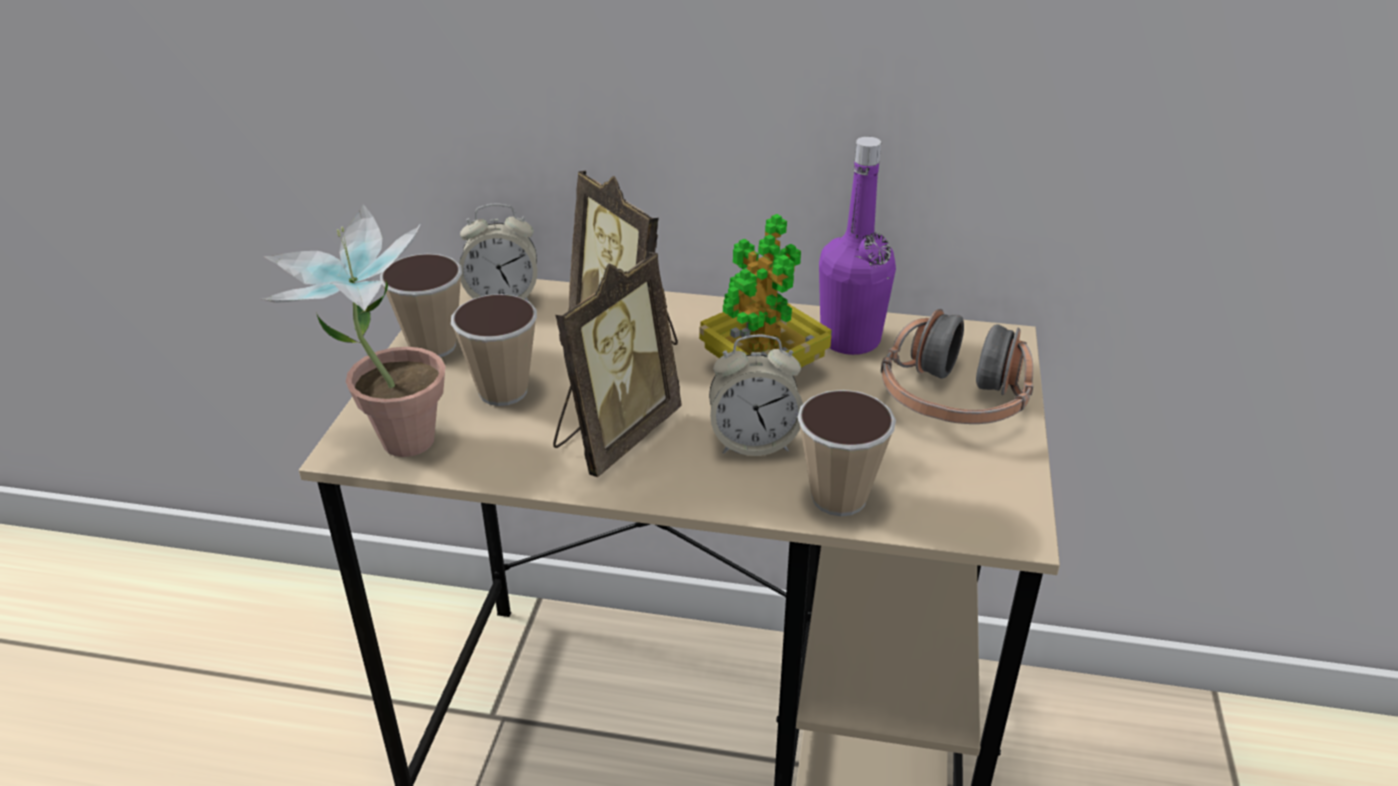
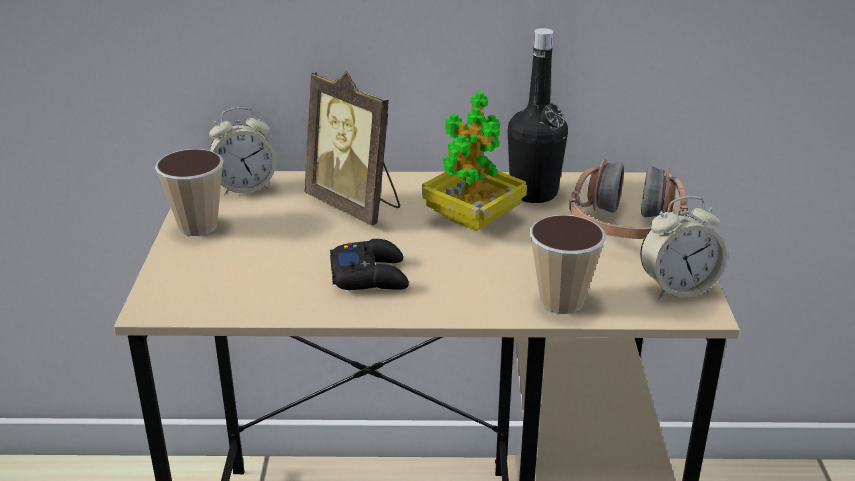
camera: 10 degrees left, 5 degrees down
potted plant [262,204,445,457] -> none
cup [451,294,537,406] -> none
picture frame [553,252,682,477] -> black game controller [330,239,409,290]
alarm clock [709,335,803,456] -> alarm clock moved to [640,196,726,299]
purple bottle [819,137,896,355] -> black bottle [508,28,568,203]

